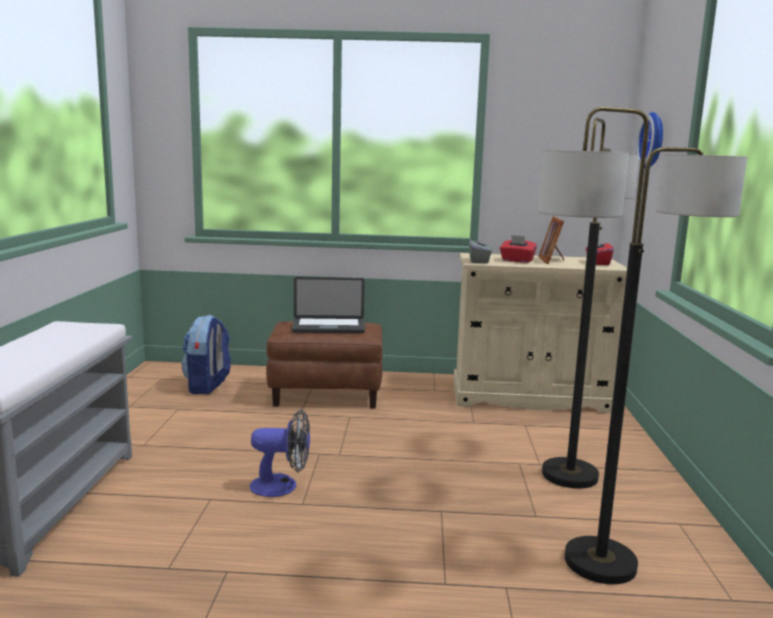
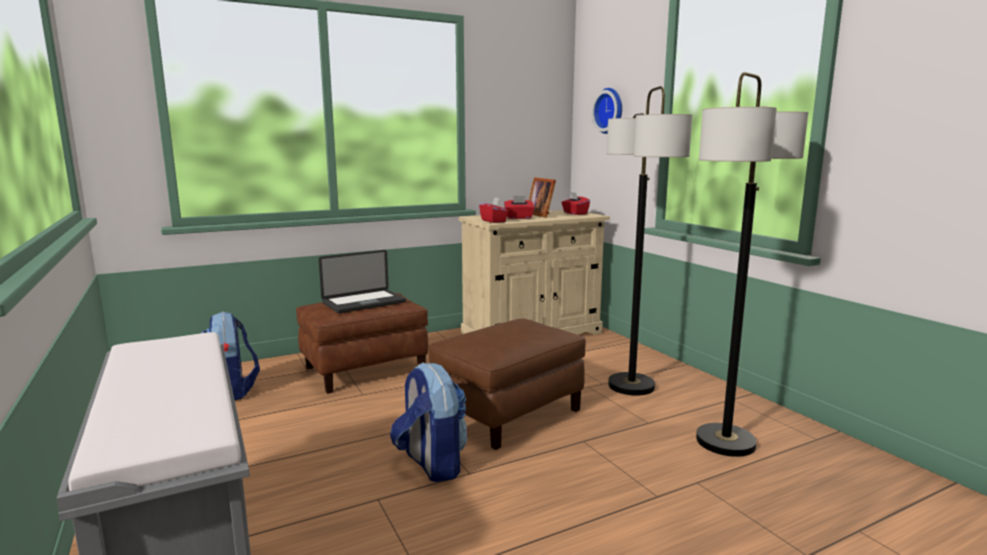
camera: 30 degrees left, 0 degrees up
fan [250,410,310,497] -> backpack [390,362,468,482]
grey tissue box [469,235,492,263] -> red tissue box [479,197,509,223]
none -> brown ottoman [428,318,586,450]

